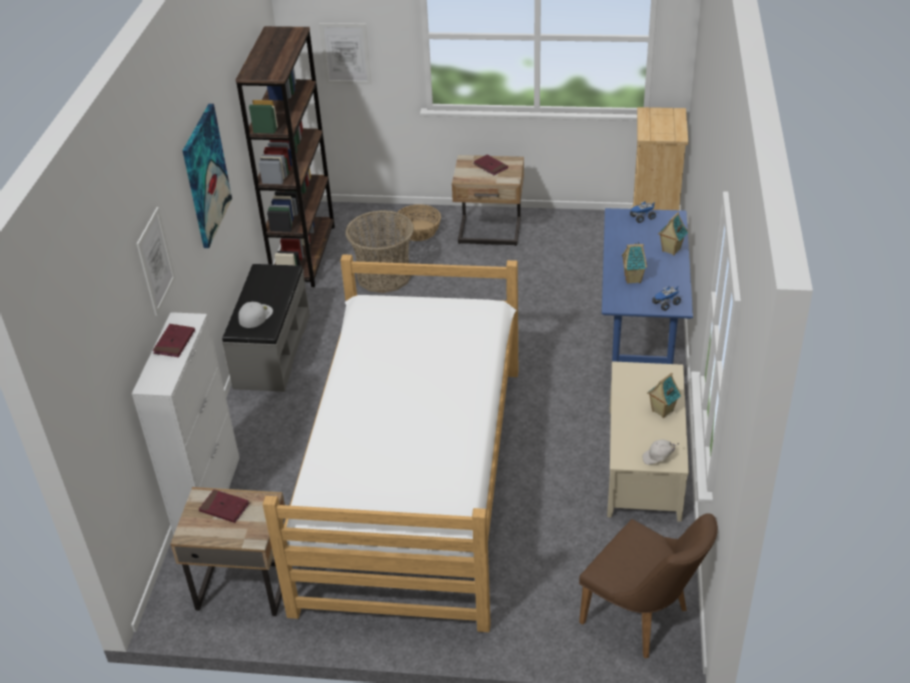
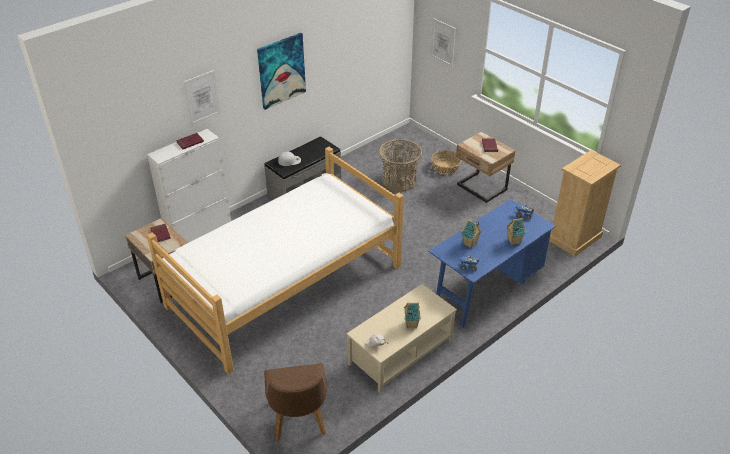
camera: 40 degrees right, 0 degrees up
brown bookcase [236,26,335,287] -> none

